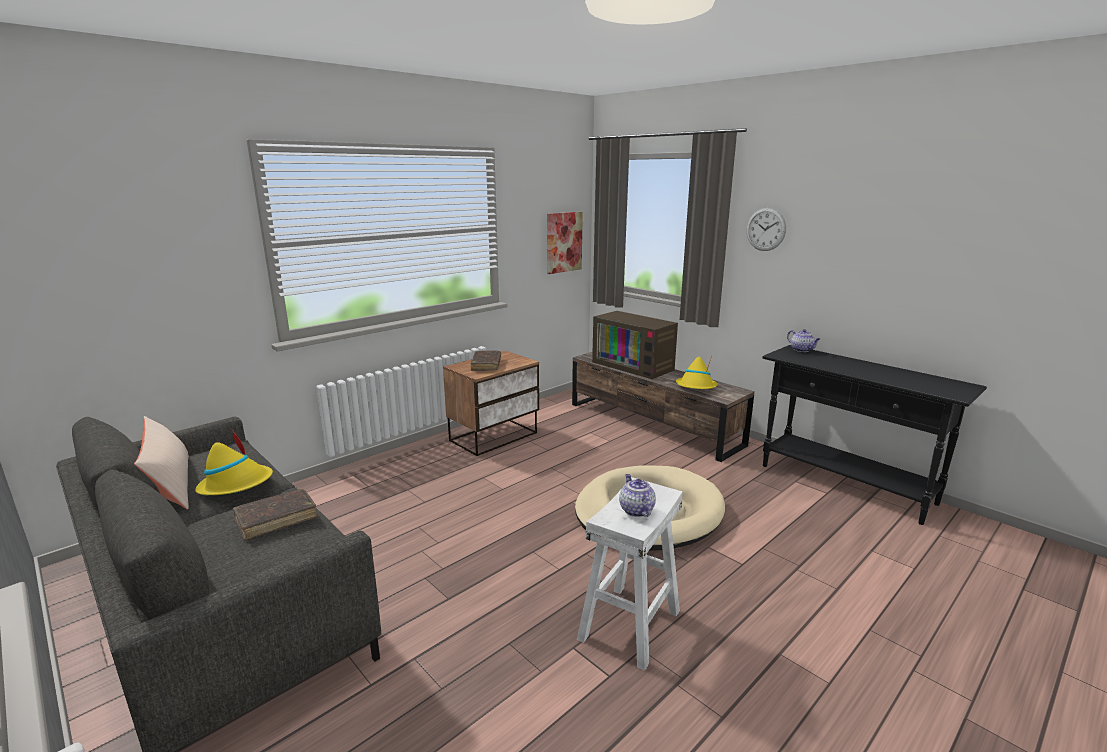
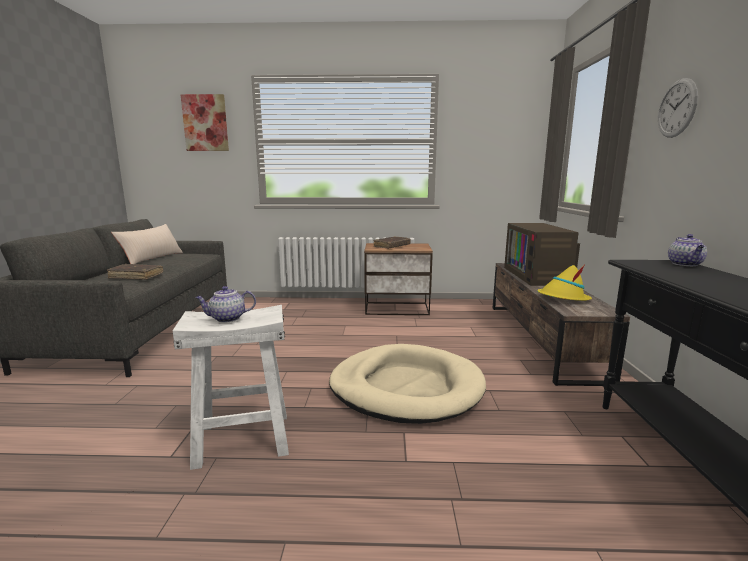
camera: 45 degrees right, 5 degrees down
yellow hat [195,430,273,495] -> none
picture [547,212,583,274] -> picture moved to [180,94,229,151]
teapot [619,474,656,517] -> teapot turned 135 degrees counterclockwise [195,286,256,323]

